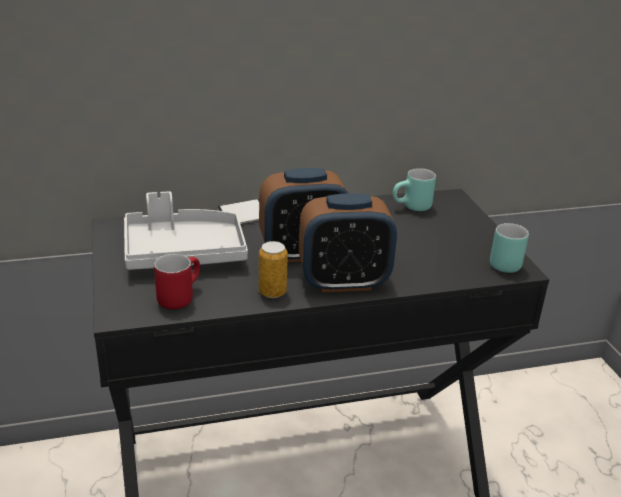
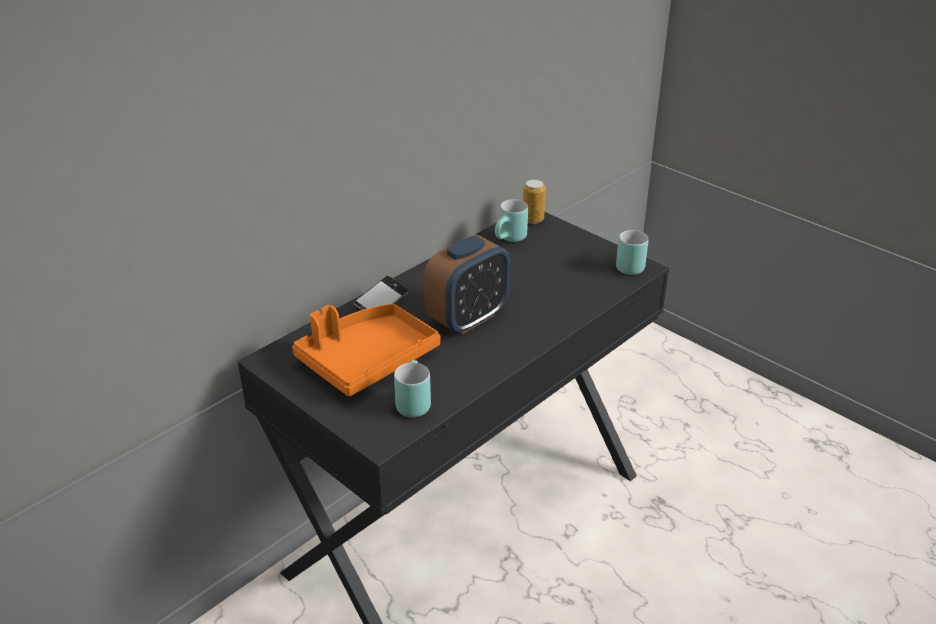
camera: 30 degrees left, 5 degrees up
grey tray [124,191,248,270] -> orange tray [292,304,440,396]
red mug [154,254,200,309] -> turquoise mug [394,360,431,417]
can [259,241,288,298] -> can moved to [523,179,546,224]
alarm clock [299,193,397,292] -> none

